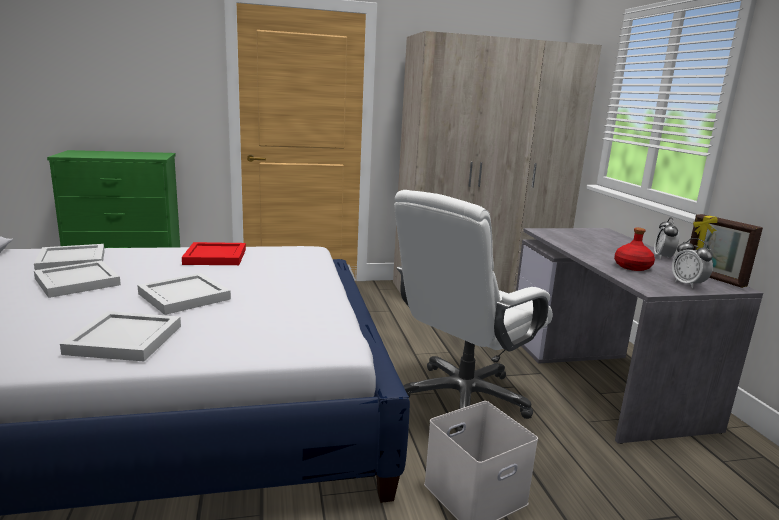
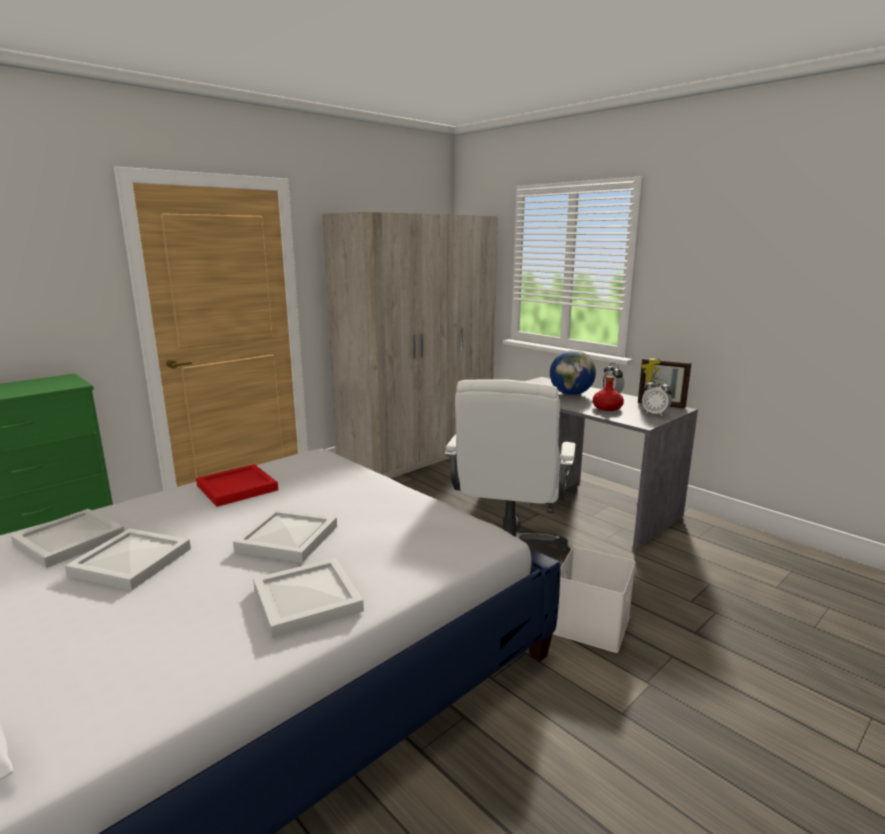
camera: 30 degrees left, 0 degrees up
none -> globe [550,350,596,395]

